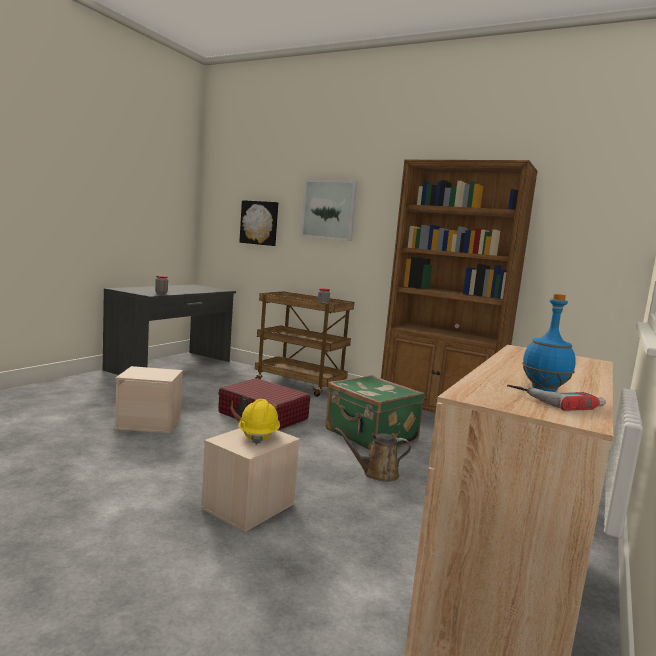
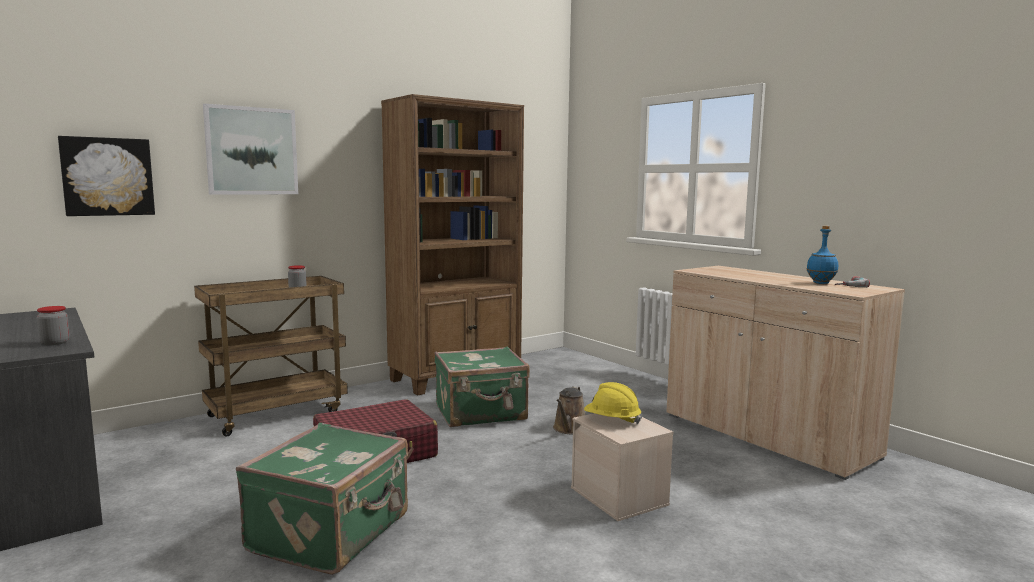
camera: 65 degrees left, 0 degrees up
beige storage box [115,366,183,433] -> green suitcase [236,423,408,575]

